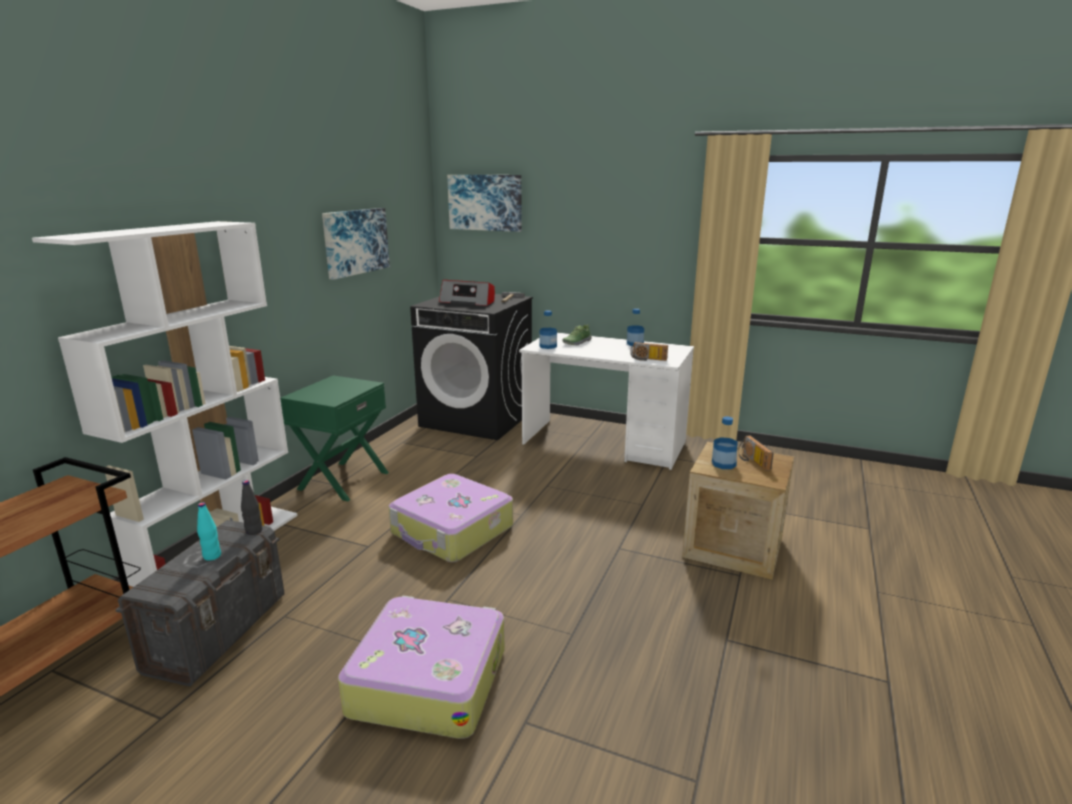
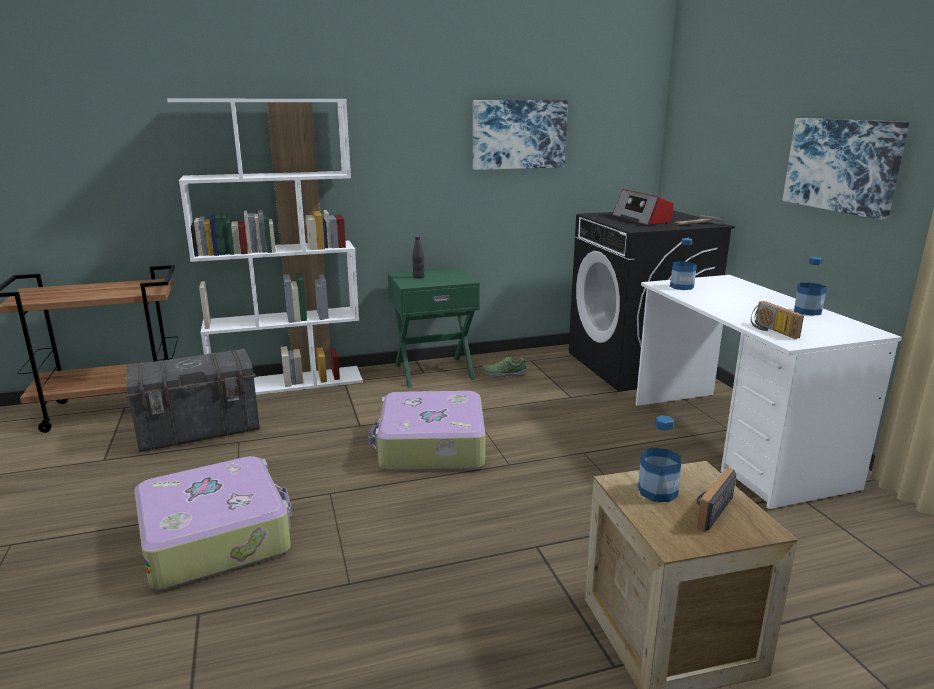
camera: 50 degrees right, 0 degrees up
turquoise bottle [197,502,221,561] -> none
black bottle [241,480,262,535] -> black bottle moved to [412,236,424,279]
picture [447,175,522,232] -> picture moved to [782,118,909,220]
shoe [562,324,592,345] -> shoe moved to [482,357,527,377]

